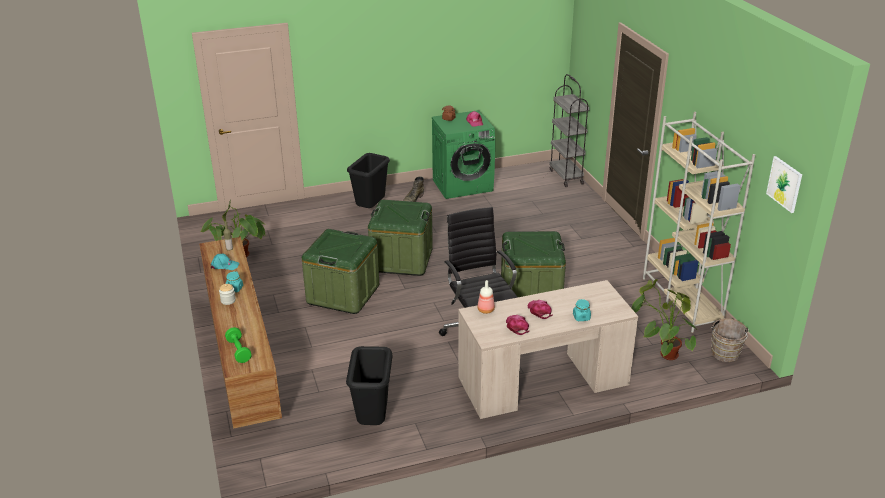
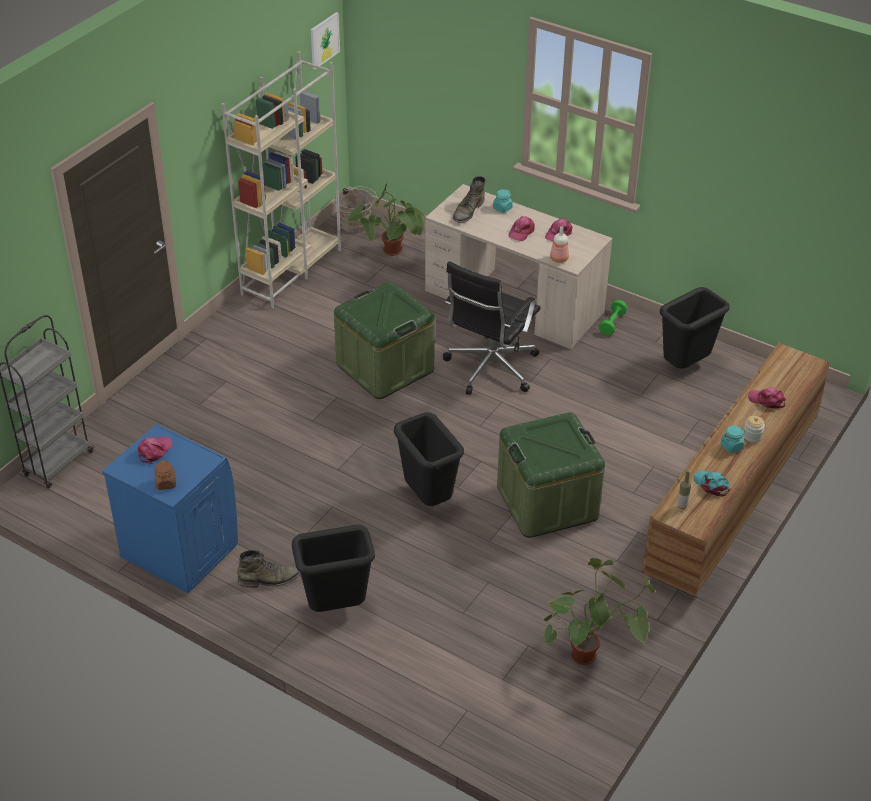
camera: 130 degrees left, 10 degrees up
green dumbbell [225,327,252,363] -> green dumbbell moved to [599,300,627,336]
green storage box [368,200,433,276] -> black trash can [394,412,464,506]
green washing machine [432,110,495,199] -> blue washing machine [102,424,238,593]
none -> green boot [453,176,485,223]
none -> pink cap [748,387,786,409]

